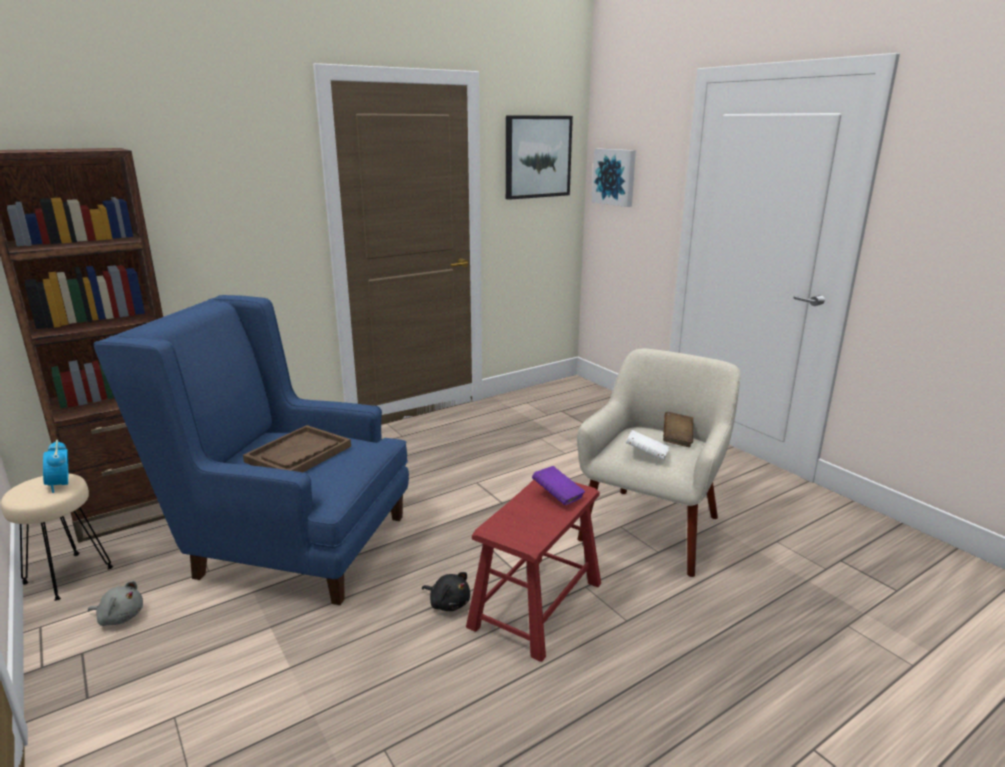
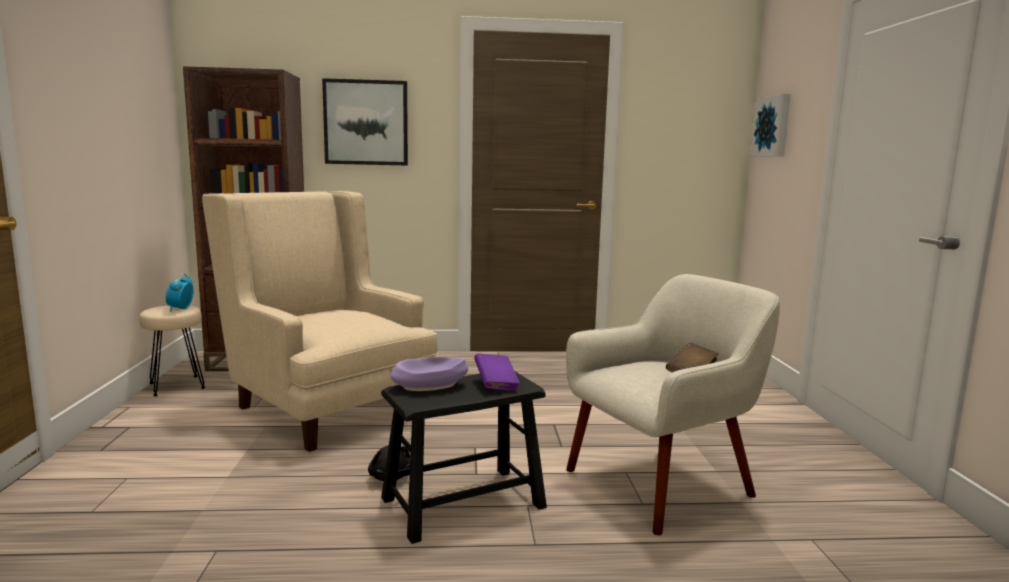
camera: 30 degrees right, 10 degrees down
grey plush toy [88,581,143,626] -> none
blue armchair [94,295,409,605] -> beige armchair [202,191,438,452]
brown tray [243,425,351,472] -> none
red stool [466,480,601,662] -> black stool [381,372,547,544]
picture [506,115,573,200] -> picture moved to [322,78,408,165]
white book [626,430,669,460] -> none
none -> purple bowl [390,357,468,391]

